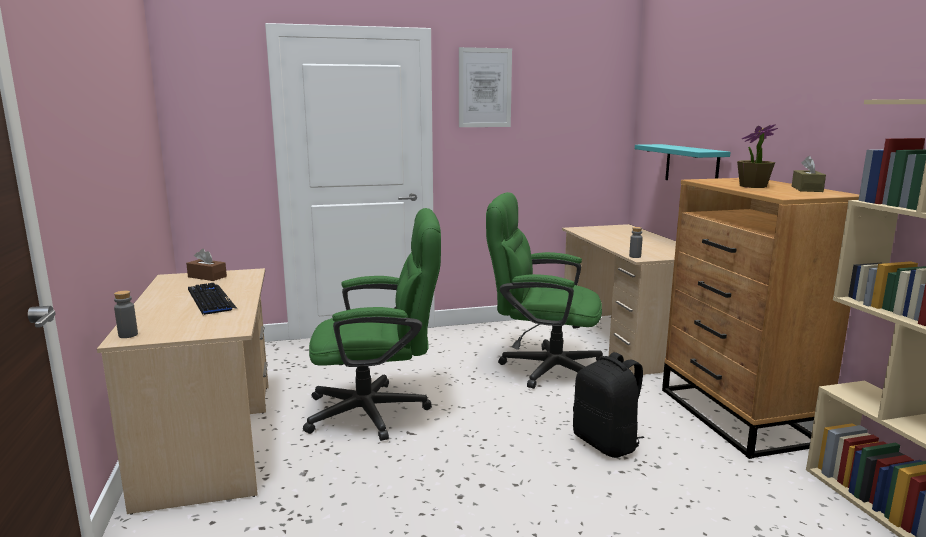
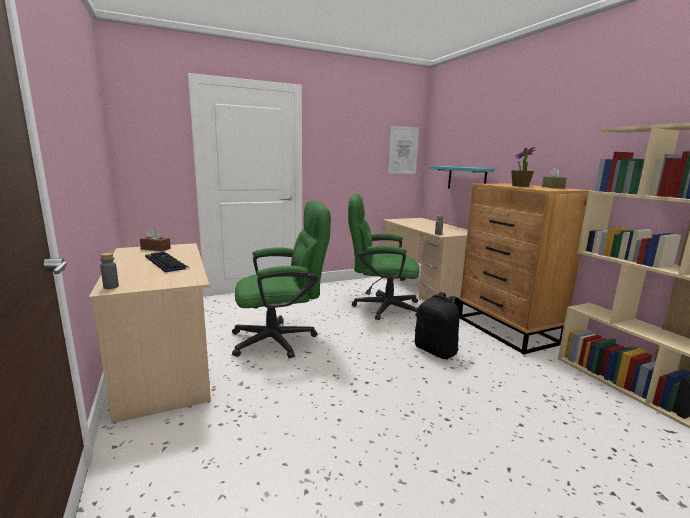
camera: 10 degrees left, 0 degrees up
picture [459,47,512,127] -> picture moved to [388,126,419,174]

